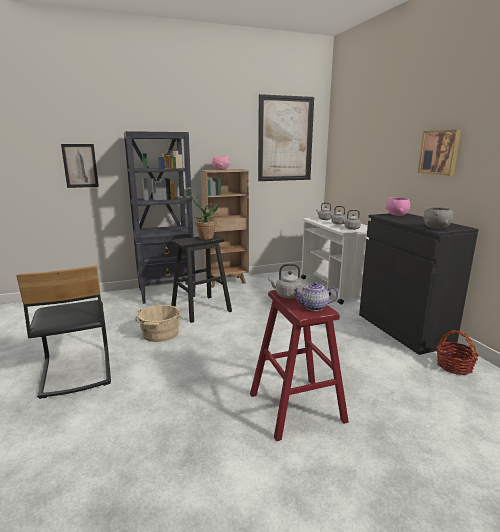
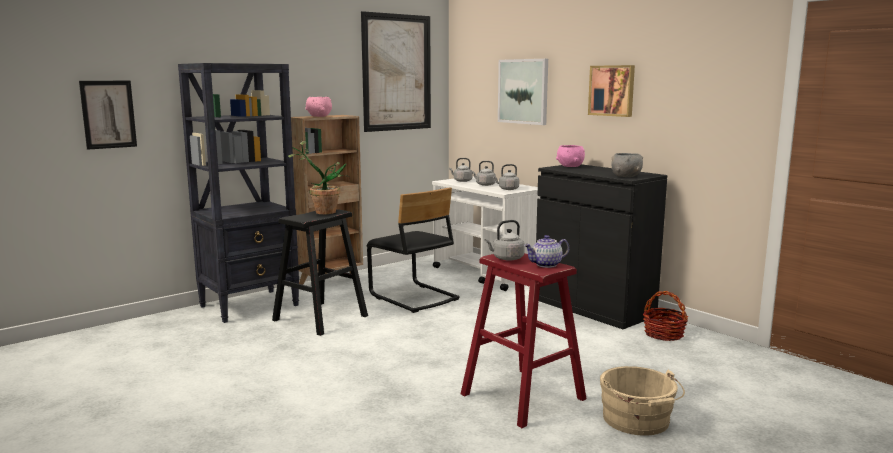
camera: 20 degrees left, 5 degrees down
black chair [16,266,111,399] -> black chair moved to [367,187,460,313]
beige bucket [135,305,180,342] -> beige bucket moved to [600,366,685,436]
none -> picture [498,59,548,125]

